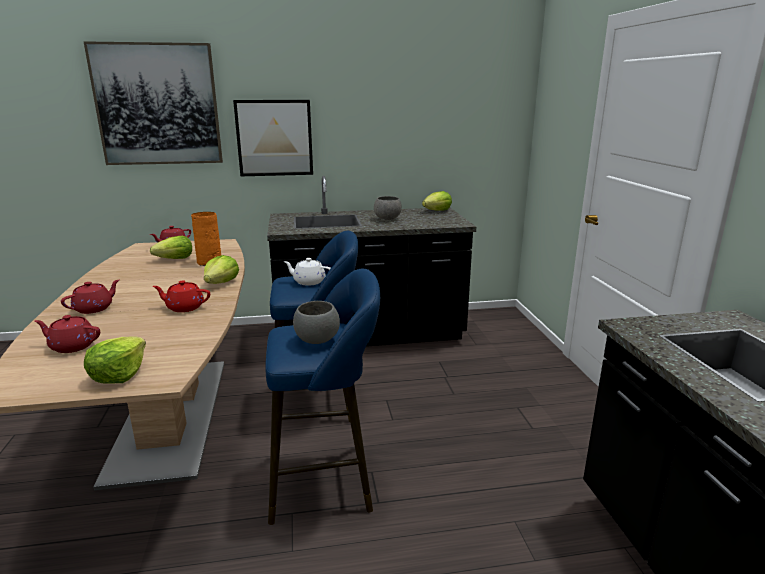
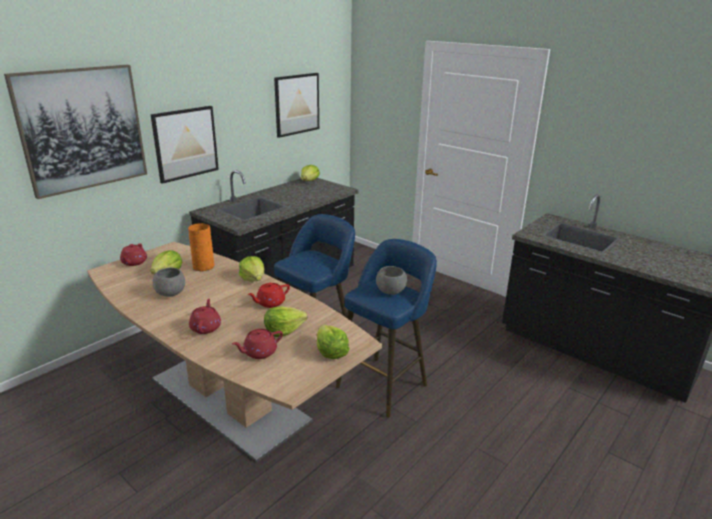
camera: 40 degrees left, 5 degrees up
white teapot [283,258,331,286] -> none
grey bowl [374,196,402,220] -> grey bowl moved to [153,267,185,297]
none -> lettuce [264,307,307,337]
none -> picture [274,73,319,138]

